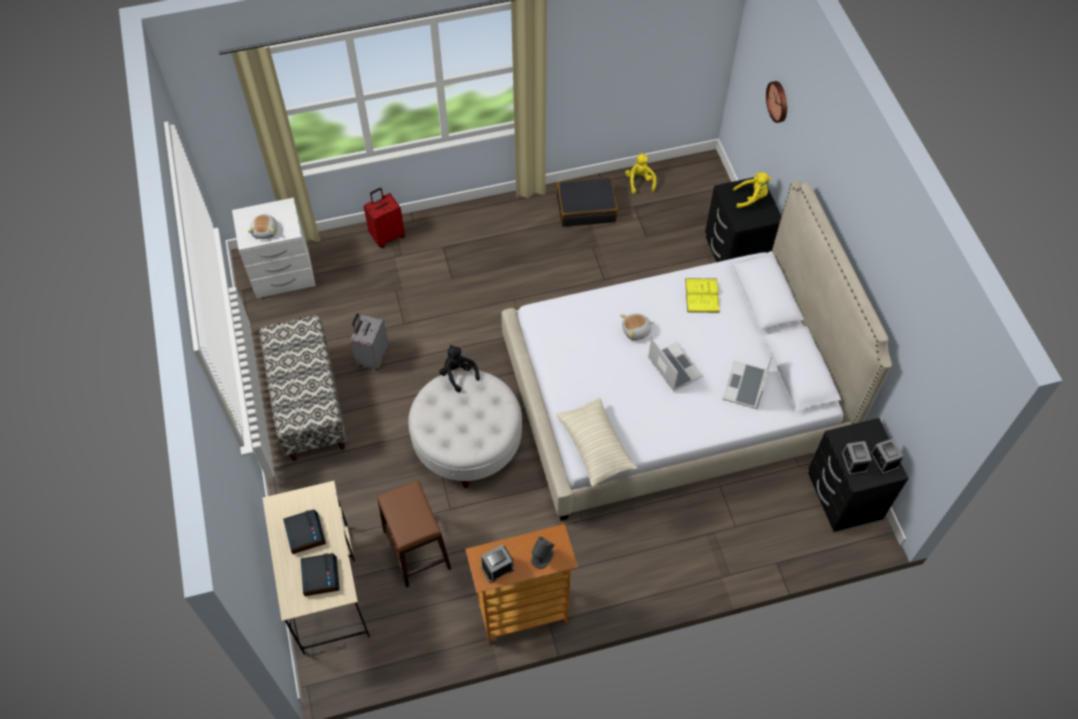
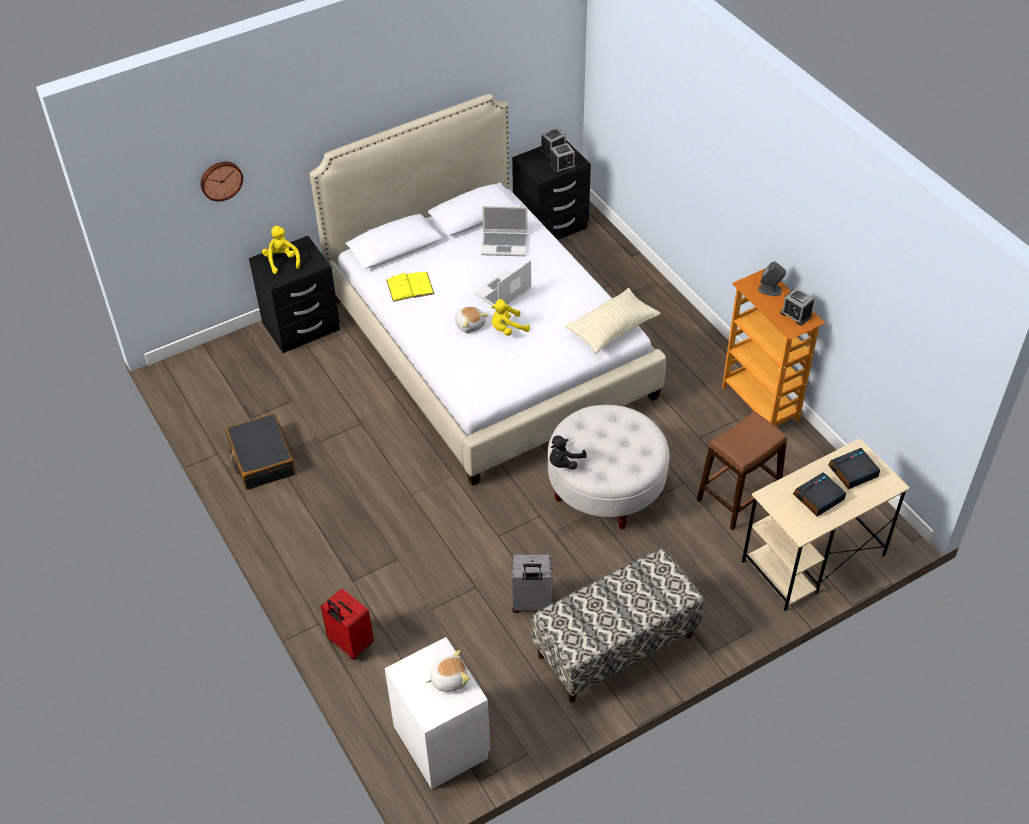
camera: 105 degrees left, 10 degrees down
yellow plush toy [625,153,657,194] -> yellow plush toy moved to [491,299,530,336]

